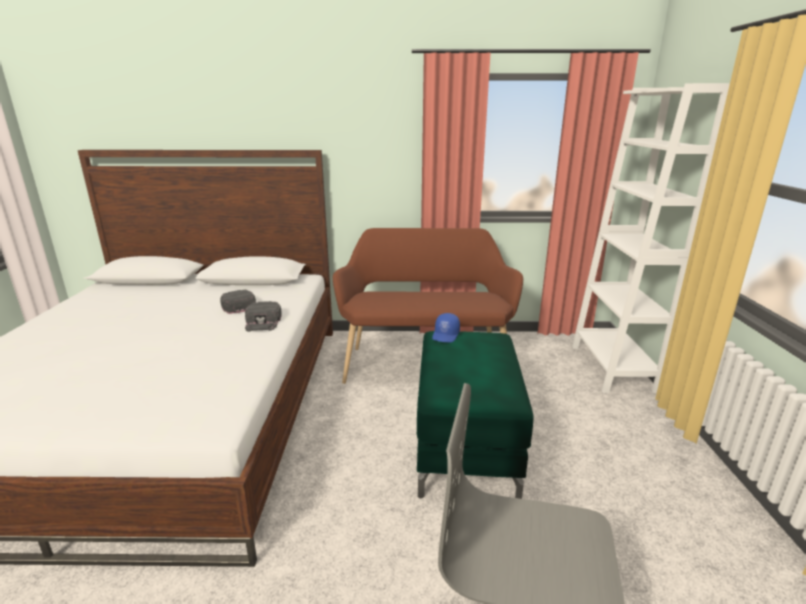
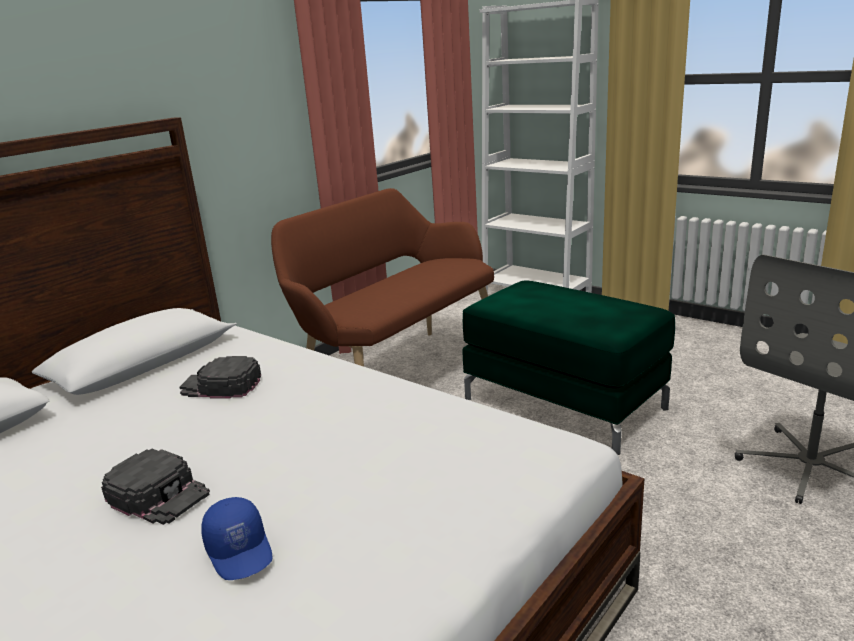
camera: 50 degrees left, 0 degrees up
black cap [245,301,282,332] -> black cap moved to [101,449,210,525]
blue cap [432,313,460,343] -> blue cap moved to [201,497,273,580]

